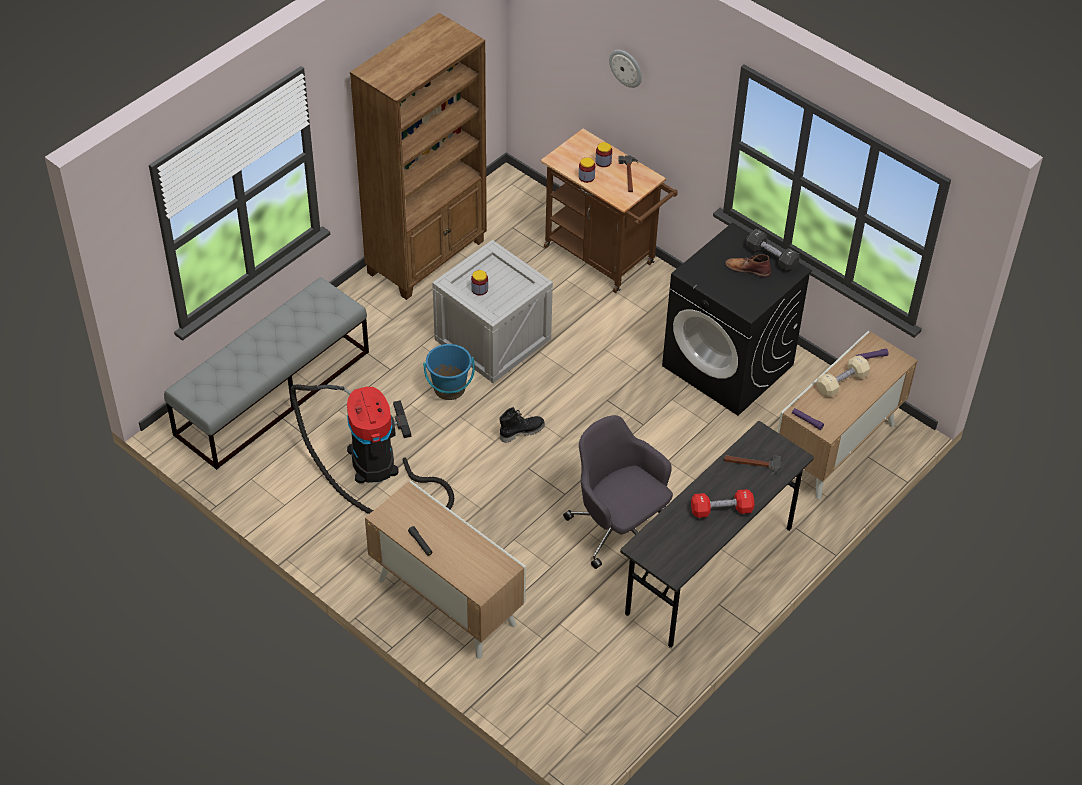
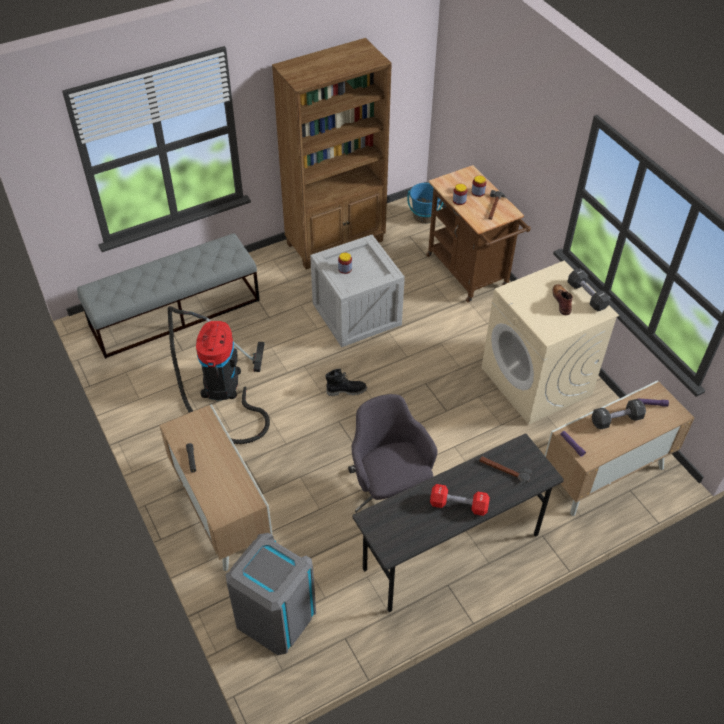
camera: 20 degrees right, 0 degrees up
blue bucket [423,344,475,400] -> blue bucket moved to [407,183,443,224]
wall clock [609,50,642,88] -> none
black washing machine [662,222,812,416] -> beige washing machine [481,261,619,425]
brown boot [725,254,771,278] -> brown boot turned 45 degrees clockwise [553,284,573,315]
beige dumbbell [817,355,870,397] -> black dumbbell [592,399,646,429]
none -> grey trash can [226,533,316,655]

